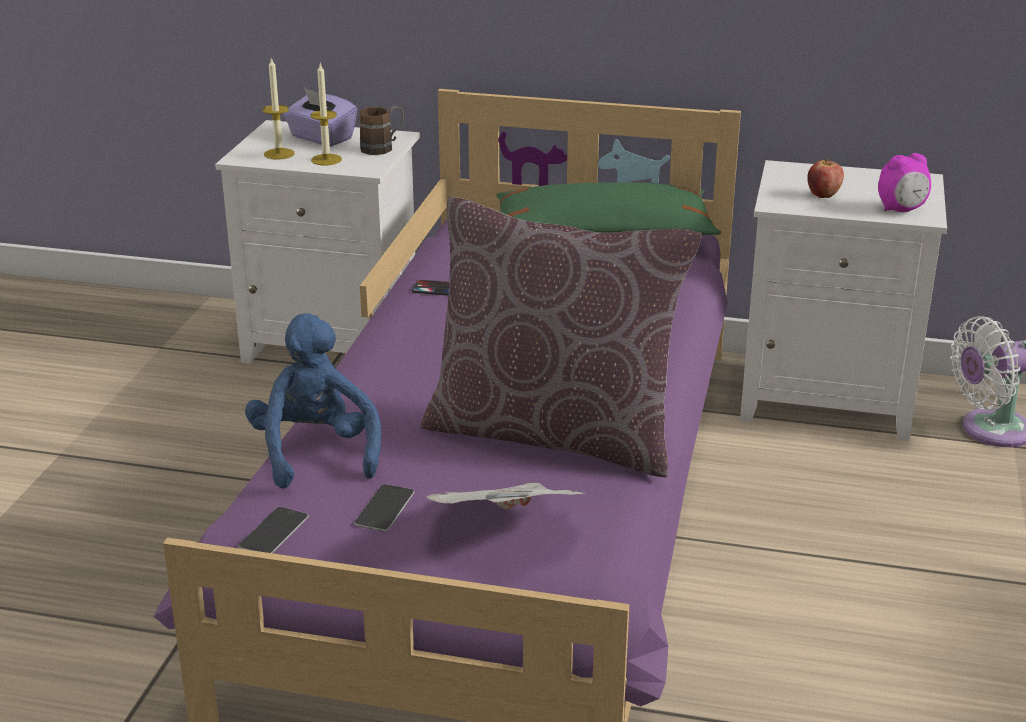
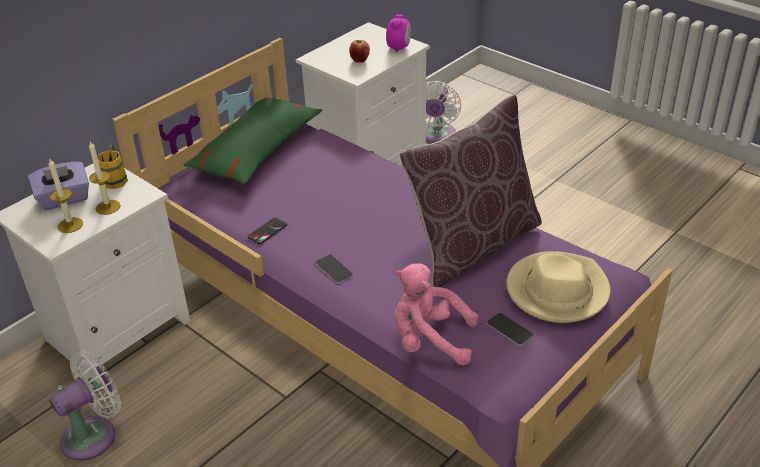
camera: 60 degrees left, 10 degrees up
phone [238,507,309,553] -> phone moved to [315,254,354,284]
blue plush toy [245,313,381,489] -> pink plush toy [394,263,479,365]
brown mug [359,106,404,155] -> yellow mug [98,145,128,189]
newspaper [426,483,587,510] -> beige hat [506,251,611,323]
none -> white fan [49,350,121,461]

